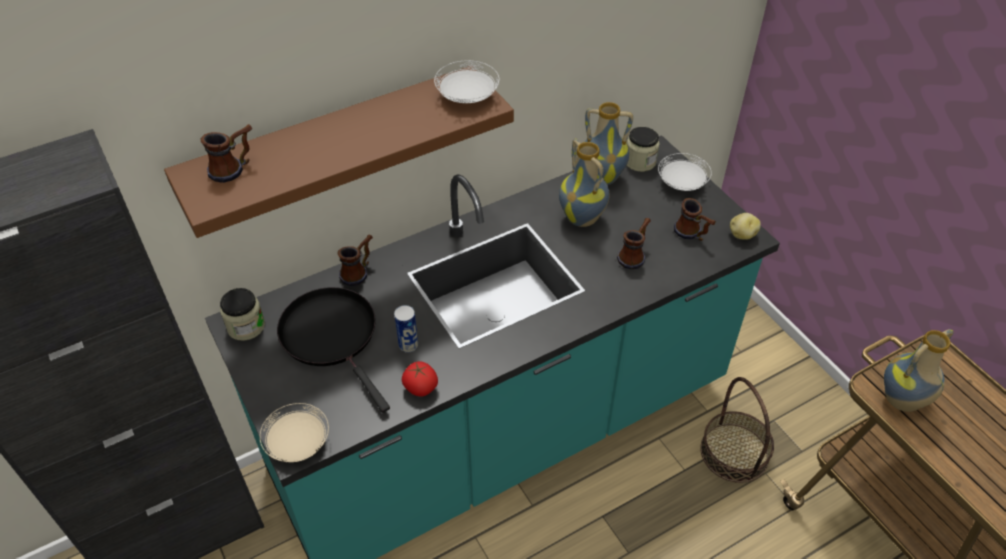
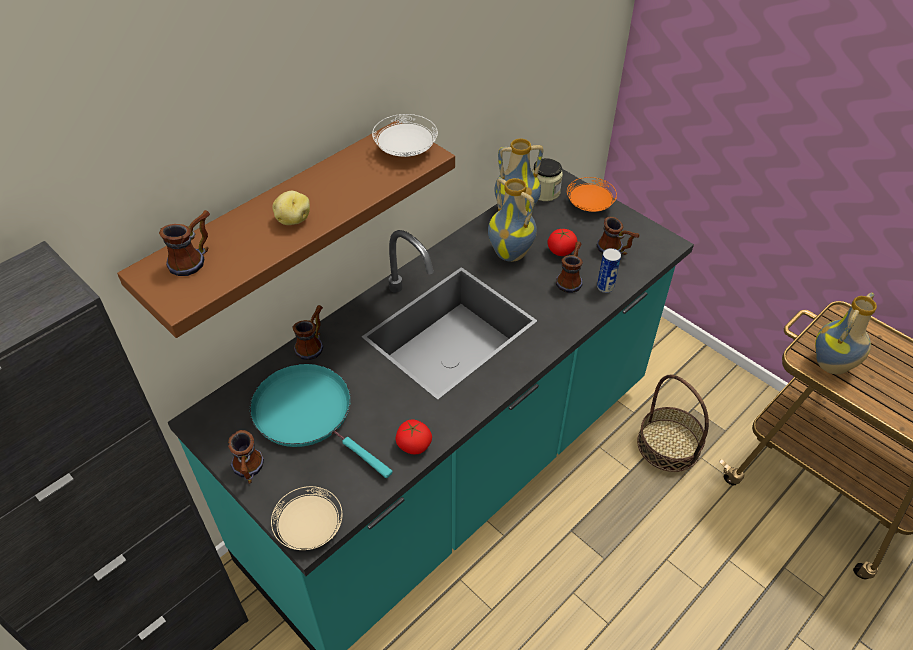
camera: 15 degrees left, 0 degrees up
jar [220,288,265,341] -> none
black frying pan [277,287,390,413] -> turquoise frying pan [250,363,393,478]
can [394,305,418,353] -> can moved to [597,248,621,293]
white plate [658,153,712,191] -> orange plate [567,177,617,212]
potato [730,213,761,240] -> potato moved to [273,191,310,225]
none -> mug [228,430,264,484]
none -> tomato [547,229,577,256]

